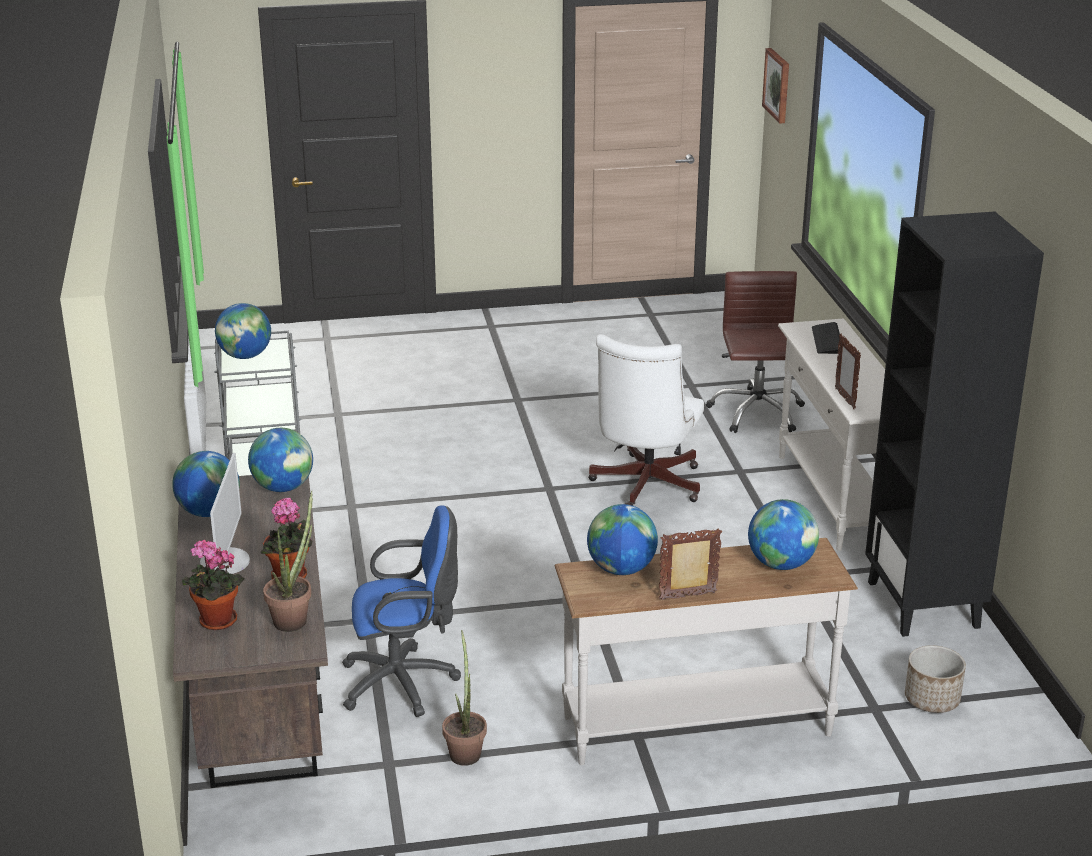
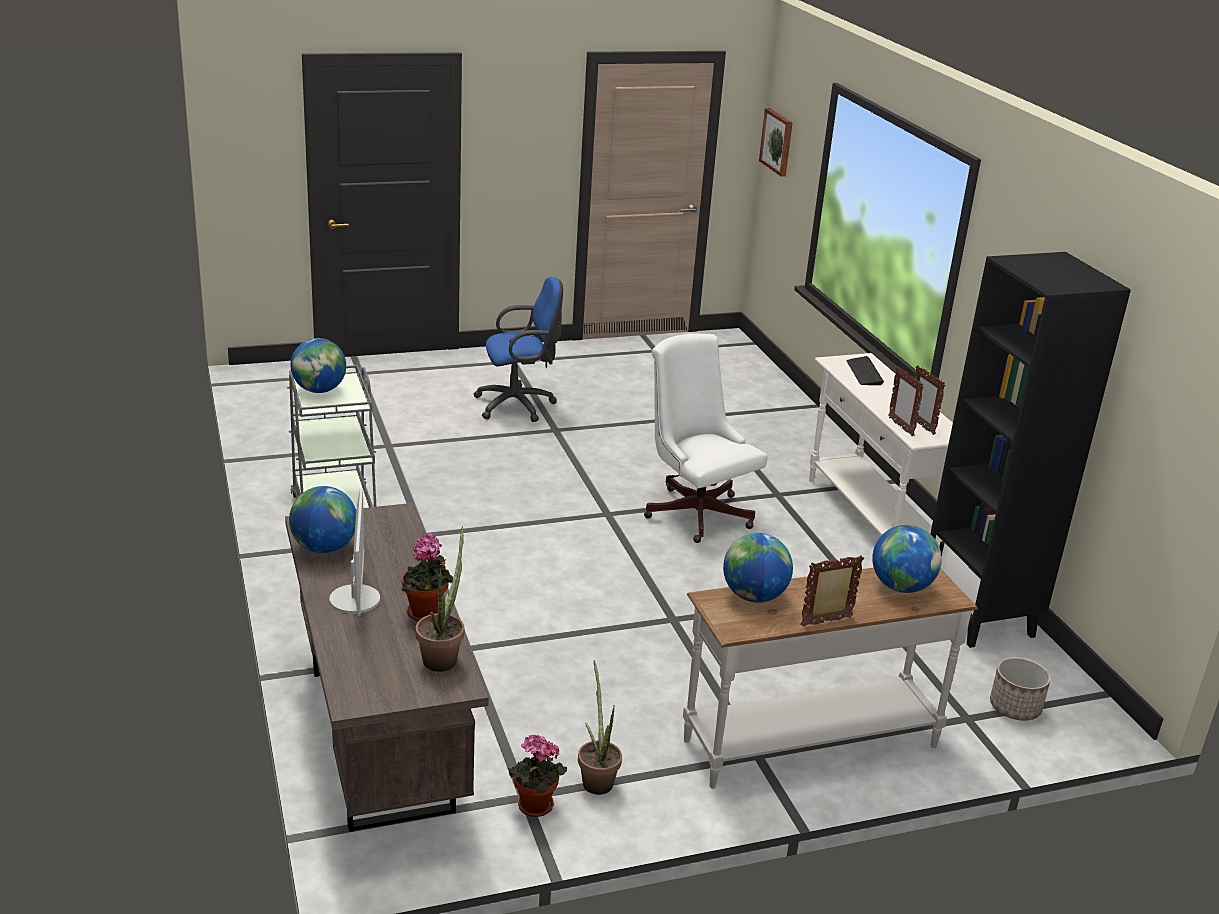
camera: 10 degrees left, 0 degrees up
potted plant [182,540,245,631] -> potted plant moved to [508,735,567,817]
globe [248,428,313,492] -> none
blue office chair [342,505,461,717] -> blue office chair moved to [473,277,563,422]
white office chair [588,334,704,506] -> white office chair turned 135 degrees clockwise [644,334,768,543]
brown office chair [706,271,805,433] -> none
none -> picture frame [914,365,946,435]

